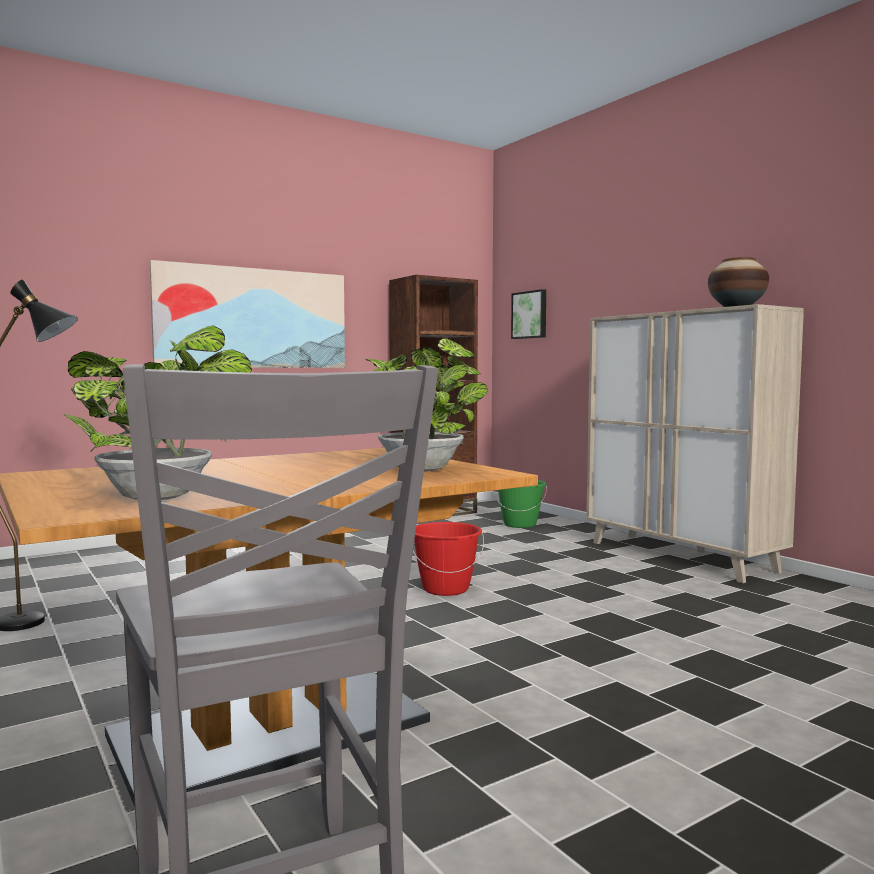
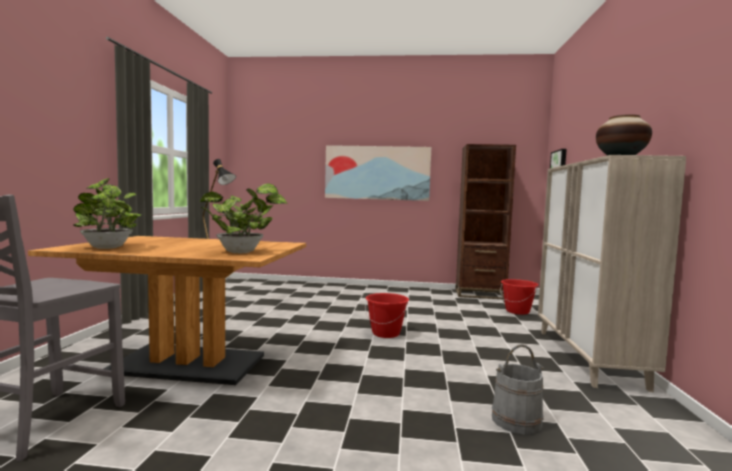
camera: 40 degrees right, 0 degrees up
green bucket [494,480,547,528] -> red bucket [500,279,538,315]
none -> grey bucket [492,344,544,435]

